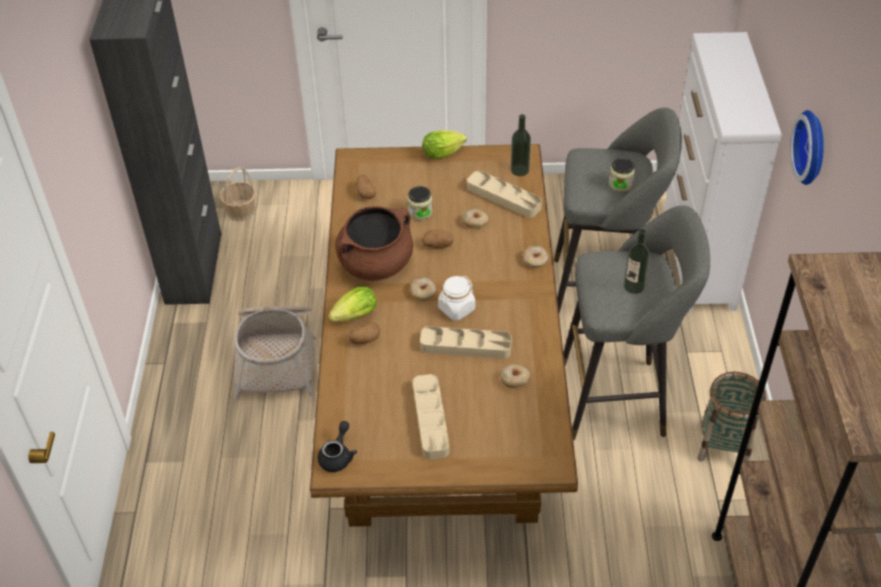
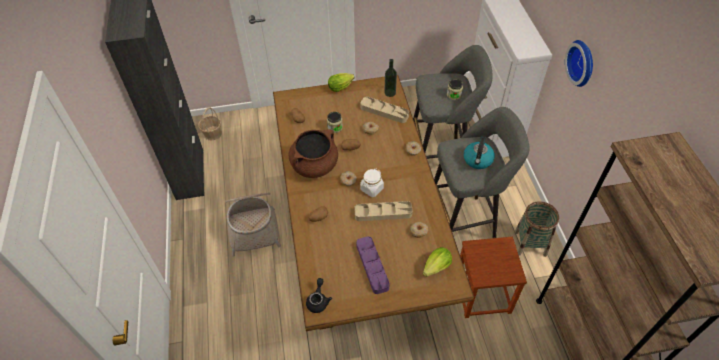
camera: 10 degrees left, 5 degrees up
lettuce [329,287,377,322] -> lettuce moved to [423,247,452,277]
beige tray [413,374,449,459] -> purple tray [356,236,390,294]
bottle [624,229,650,294] -> kettle [464,136,495,169]
none -> brown stool [460,237,527,318]

